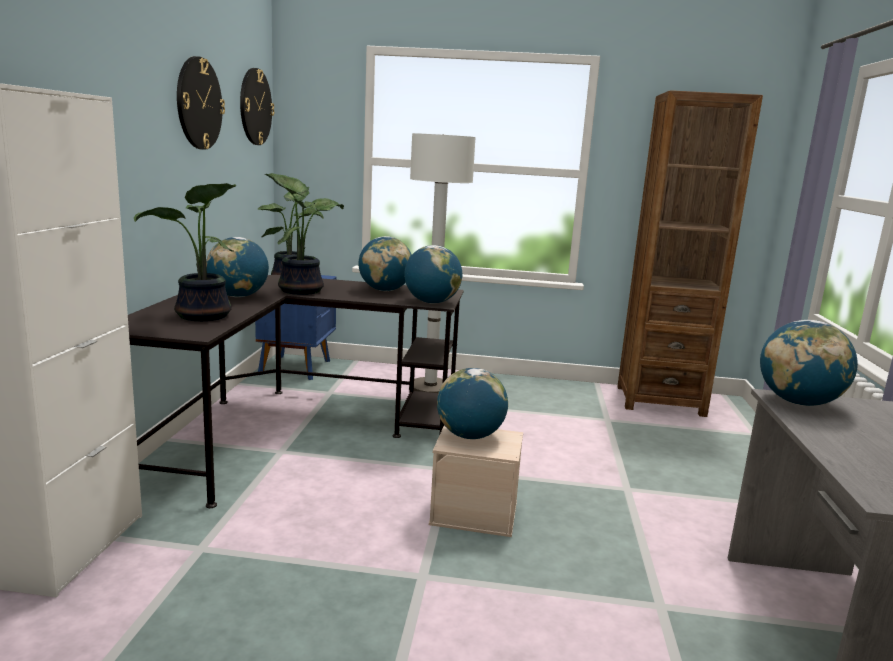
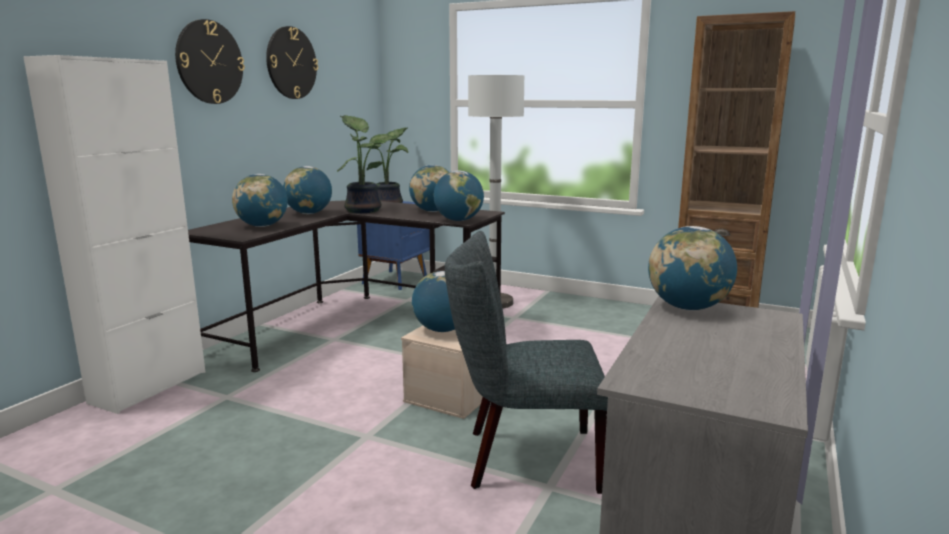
camera: 20 degrees right, 0 degrees up
potted plant [134,183,237,321] -> globe [232,174,288,227]
wall clock [240,68,274,145] -> wall clock moved to [175,19,245,104]
none -> grey chair [445,231,608,494]

